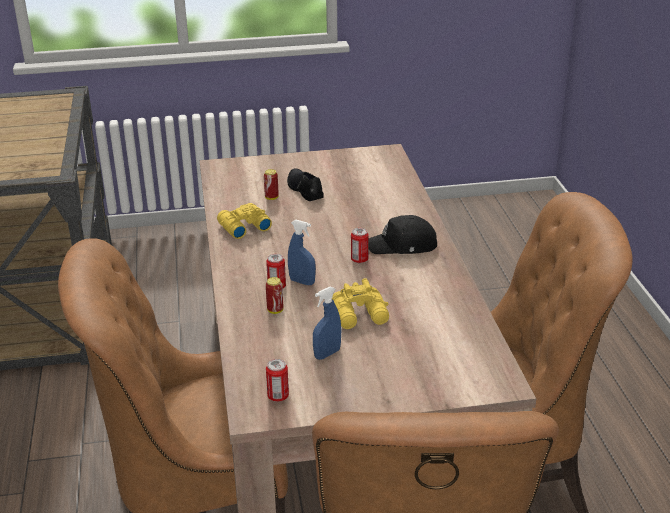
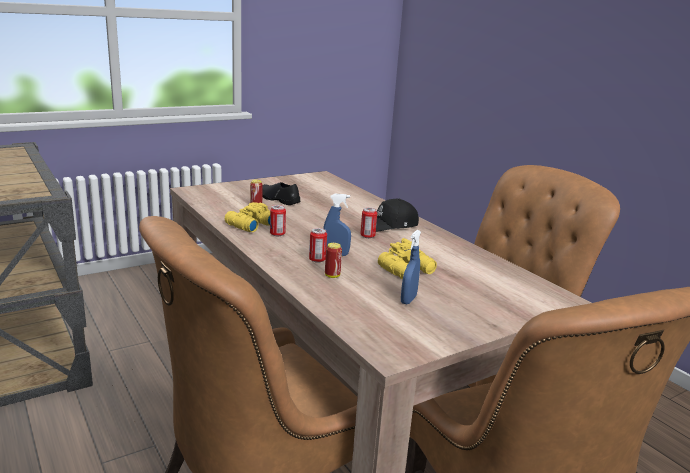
camera: 25 degrees left, 10 degrees down
can [266,359,289,402] -> can moved to [270,205,286,236]

